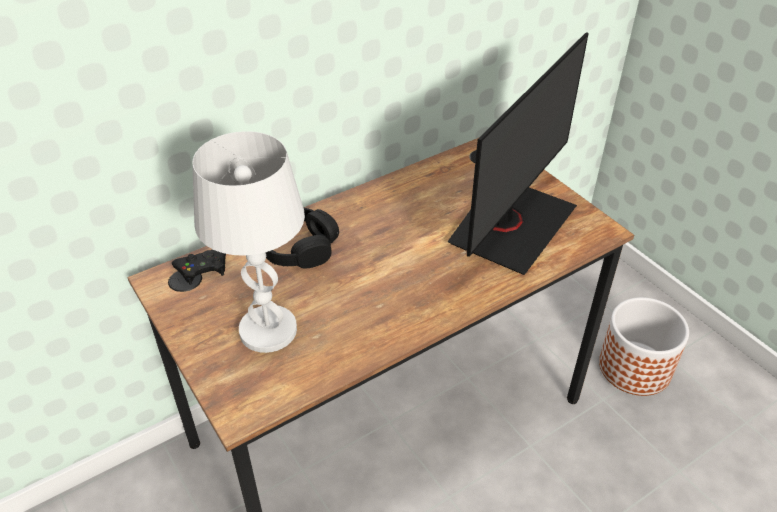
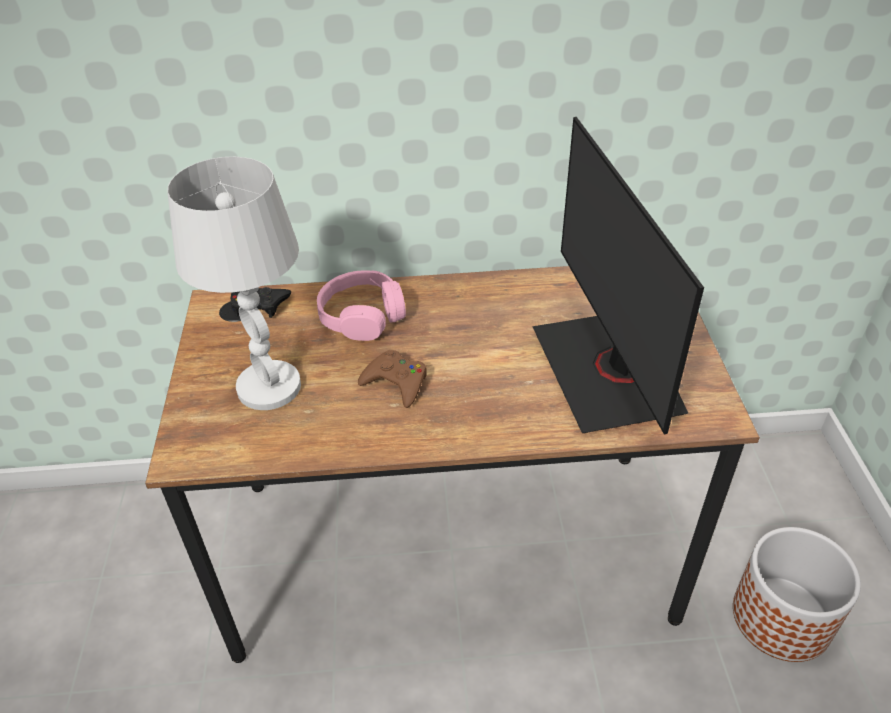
camera: 30 degrees right, 0 degrees up
black headphones [266,207,339,268] -> pink headphones [317,270,406,341]
monitor [447,32,589,275] -> monitor turned 105 degrees clockwise [532,117,704,434]
none -> brown game controller [358,350,427,408]

